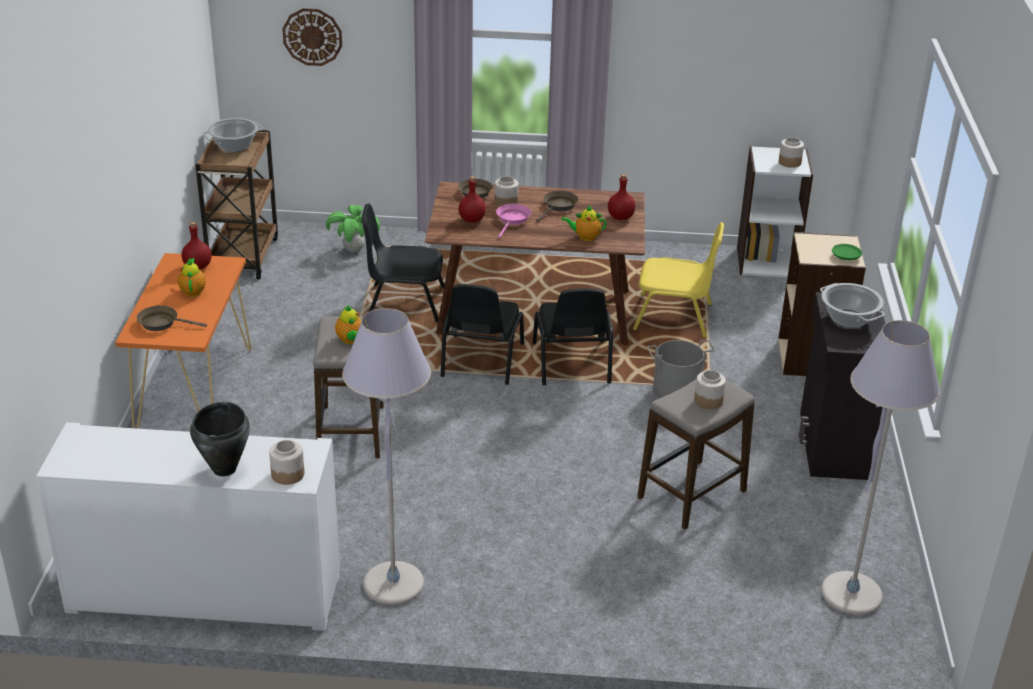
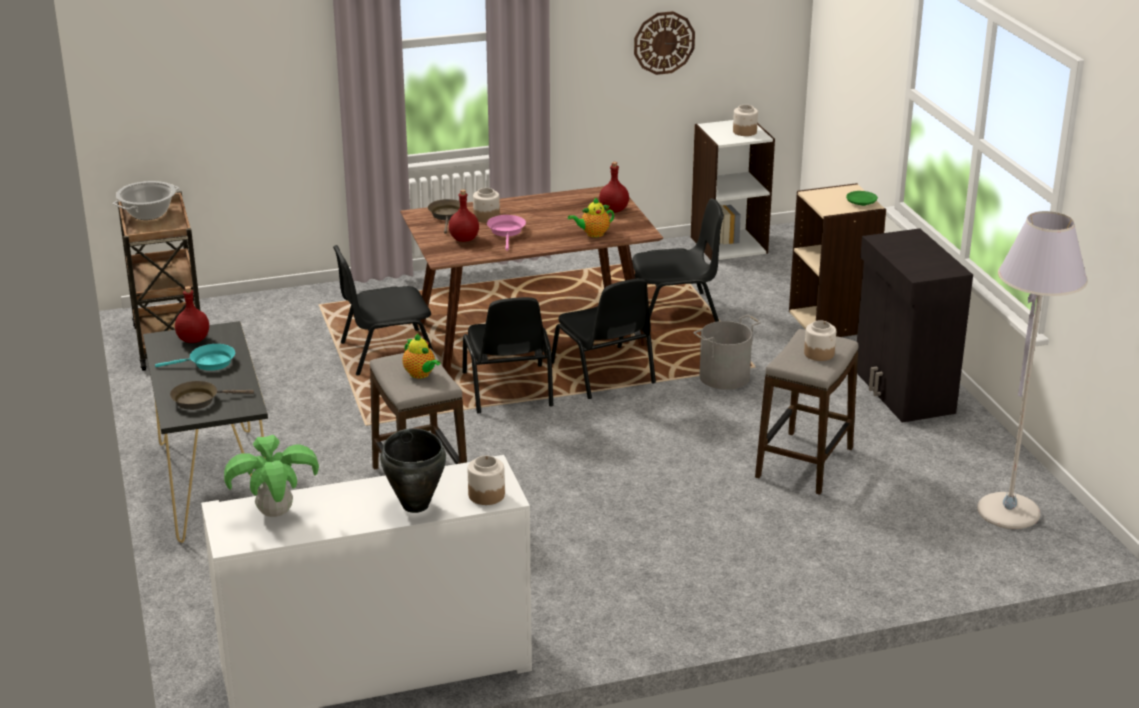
camera: 20 degrees left, 5 degrees down
orange console table [115,253,251,429] -> black console table [143,321,268,543]
teapot [178,258,206,297] -> turquoise frying pan [155,344,235,371]
wall clock [282,8,342,66] -> wall clock moved to [634,11,695,75]
potted plant [326,205,380,252] -> potted plant moved to [224,435,319,517]
grey floor lamp [342,308,431,605] -> none
brown frying pan [536,191,578,222] -> none
yellow chair [633,222,724,338] -> black chair [632,198,724,322]
cooking pot [820,283,885,328] -> none

